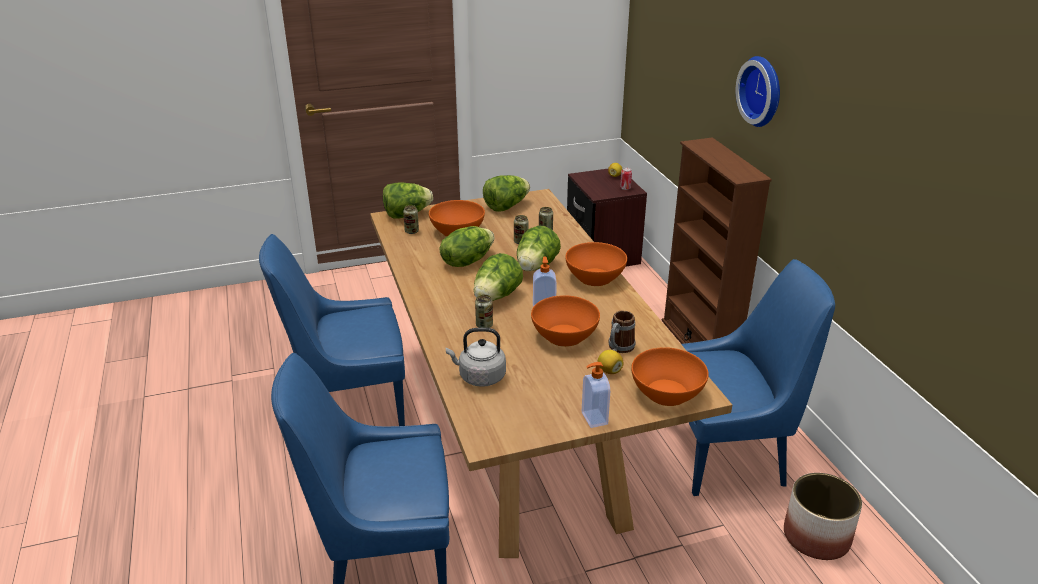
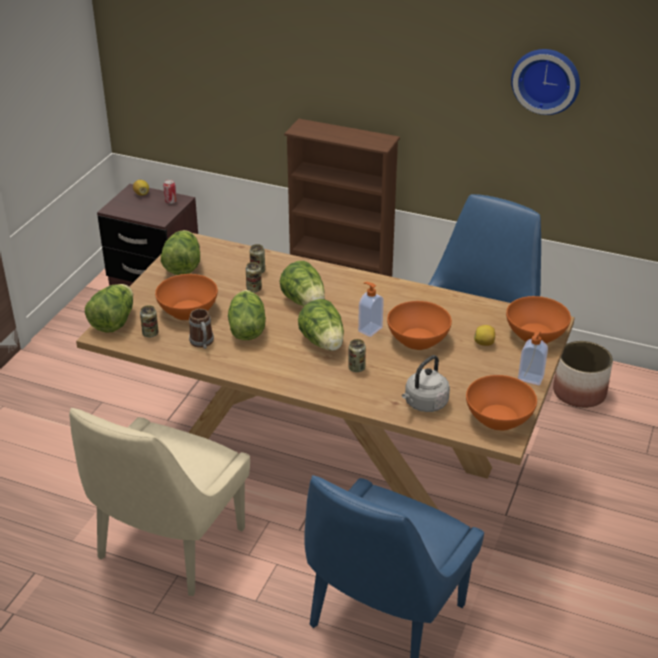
camera: 50 degrees left, 5 degrees up
blue chair [259,234,405,426] -> beige chair [69,408,250,596]
orange bowl [565,242,627,286] -> orange bowl moved to [466,375,537,431]
mug [608,310,635,353] -> mug moved to [189,309,214,349]
wall clock [736,56,780,127] -> wall clock moved to [511,49,580,115]

